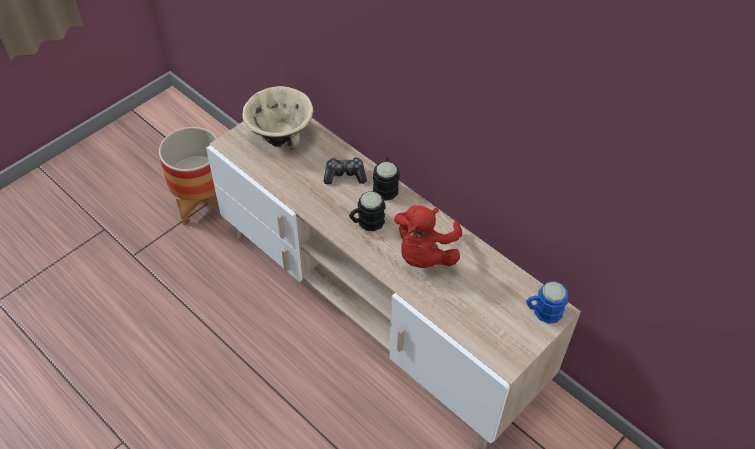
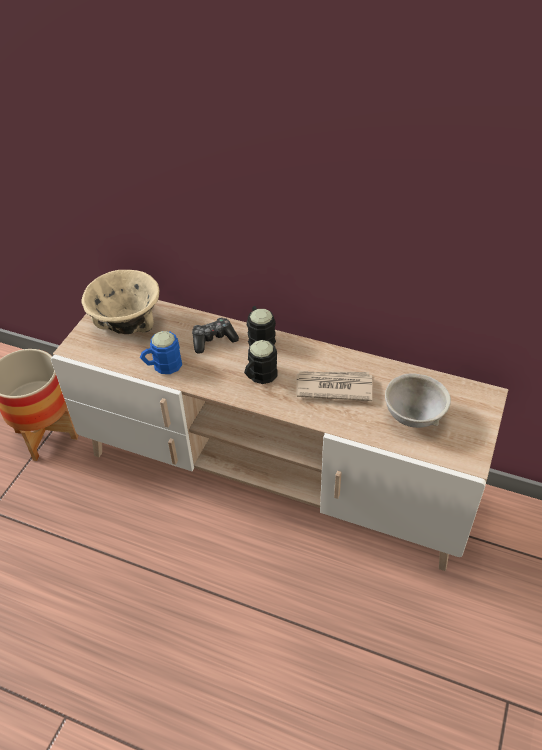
camera: 20 degrees left, 5 degrees down
red plush toy [394,205,462,268] -> newspaper [296,371,372,401]
blue mug [526,281,568,324] -> blue mug moved to [140,331,182,374]
none -> grey bowl [385,373,451,428]

